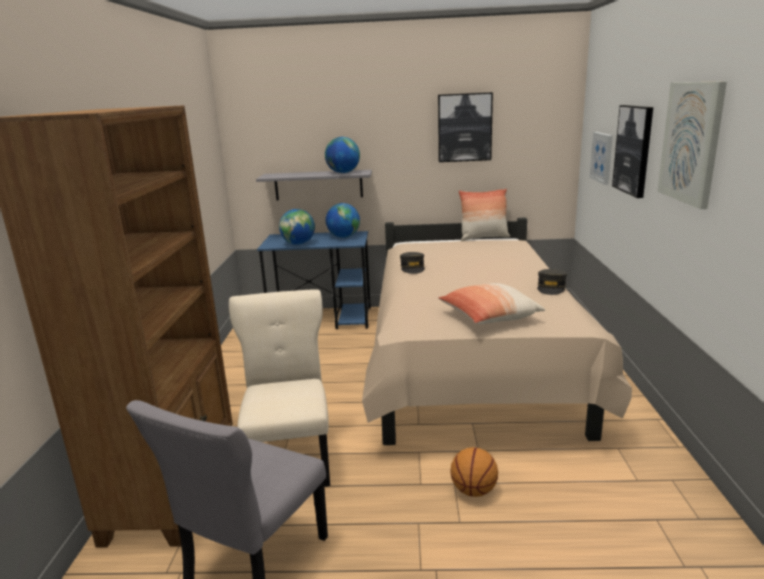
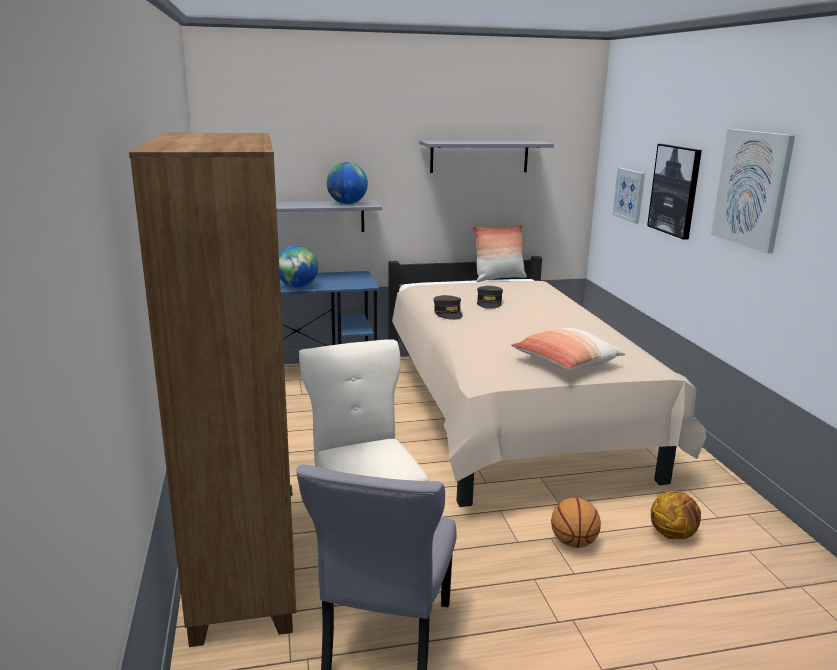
camera: 15 degrees left, 0 degrees up
globe [326,203,360,238] -> none
picture [438,92,493,162] -> grey shelf [419,141,554,173]
grey cap [537,269,567,295] -> grey cap moved to [477,286,503,309]
none -> basketball [651,491,701,540]

